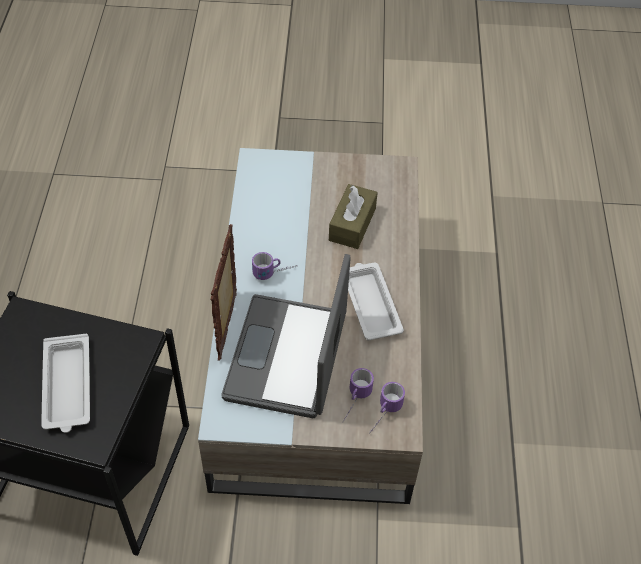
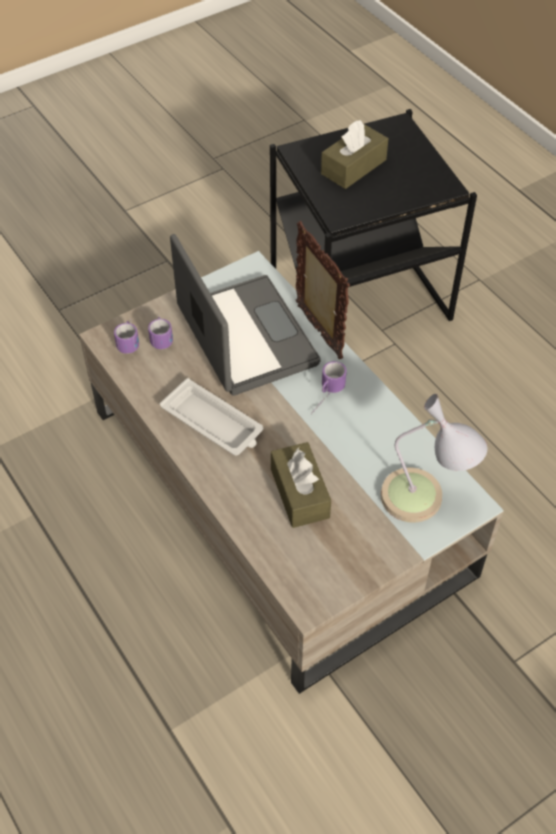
camera: 145 degrees right, 0 degrees up
white tray [41,334,90,433] -> brown tissue box [321,120,388,189]
none -> table lamp [381,394,487,523]

